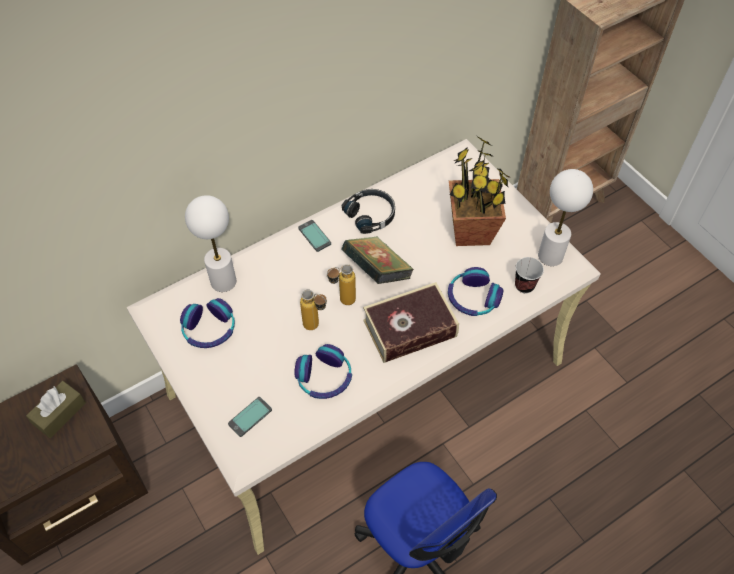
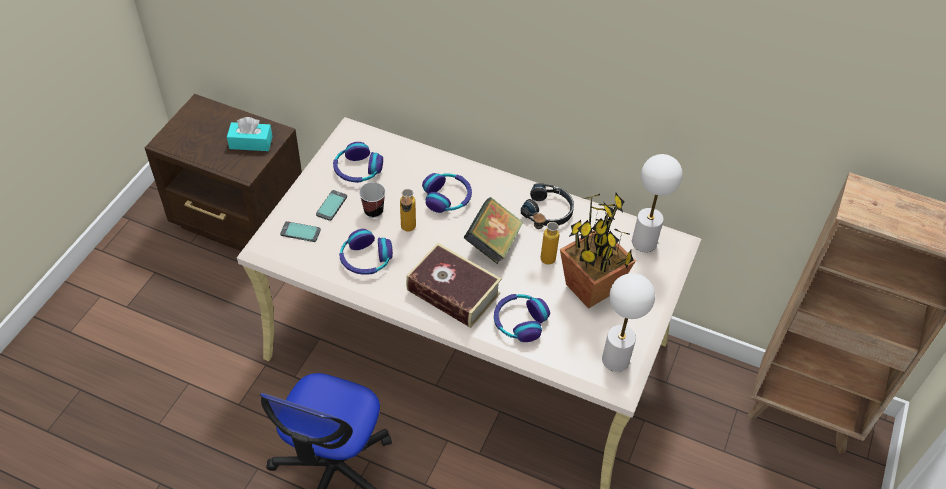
camera: 55 degrees right, 5 degrees down
brown tissue box [26,381,86,438] -> turquoise tissue box [227,117,273,151]
white table lamp [185,195,236,292] -> white table lamp moved to [632,154,683,252]
phone [298,220,331,252] -> phone moved to [316,190,347,221]
bottle [327,264,356,305] -> bottle moved to [533,212,559,265]
cup [515,257,544,293] -> cup moved to [359,182,386,218]
none -> headphones [422,173,472,213]

